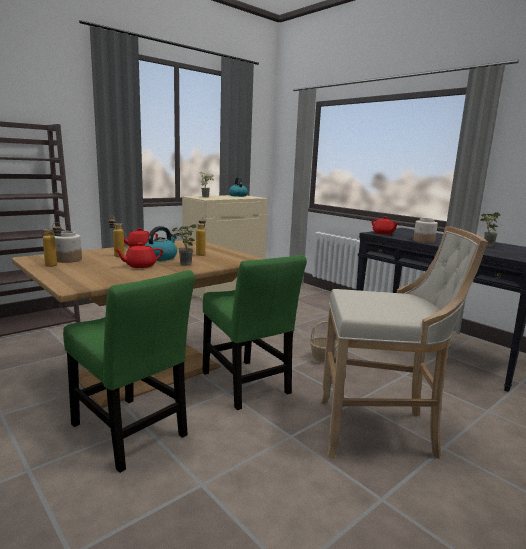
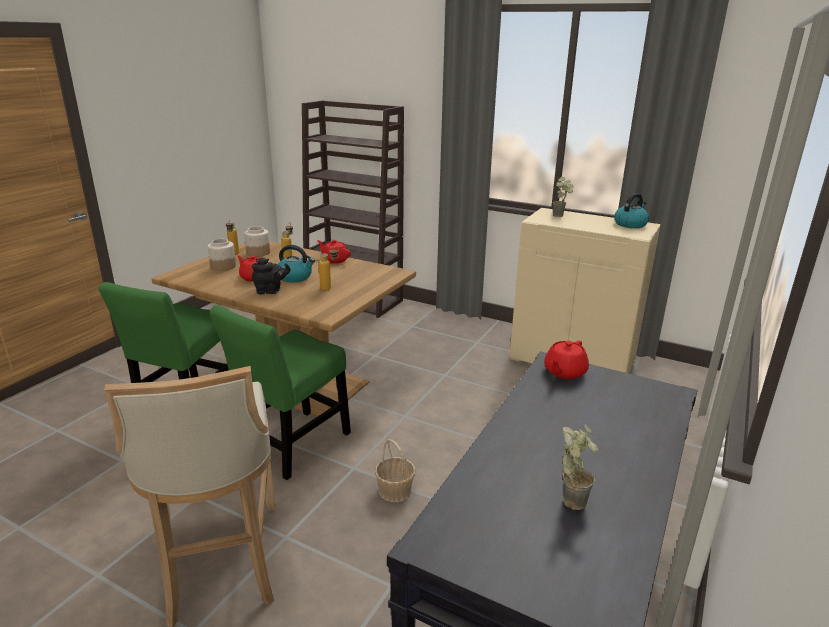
camera: 70 degrees right, 10 degrees up
potted plant [172,224,197,266] -> black teapot [252,258,291,294]
jar [413,218,438,243] -> jar moved to [208,239,236,271]

